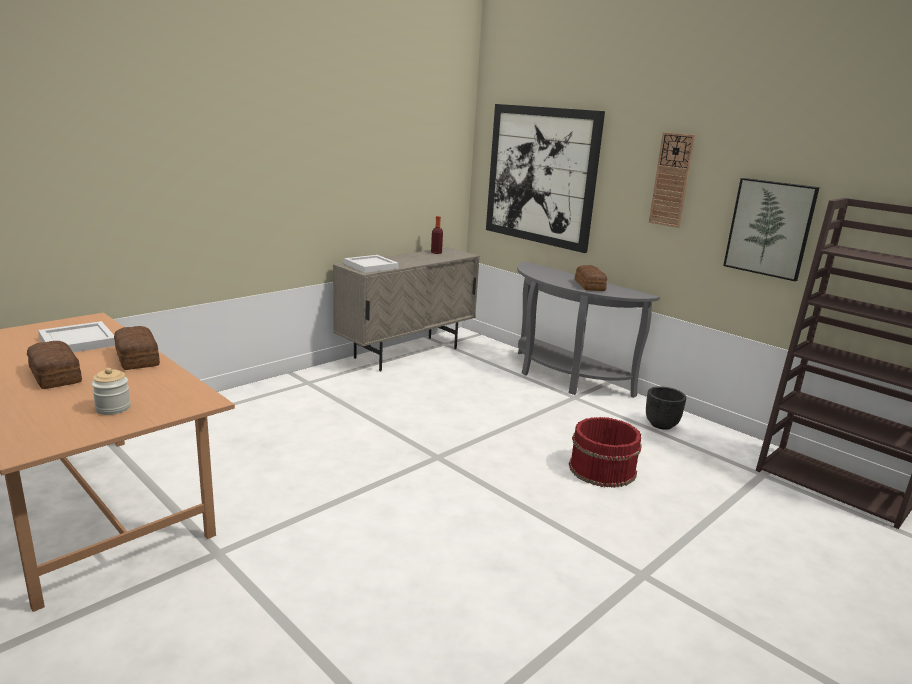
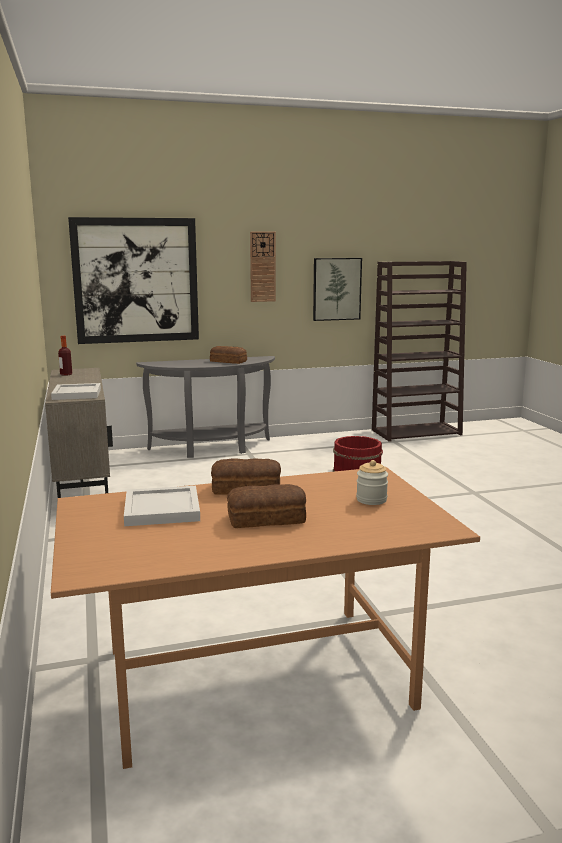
camera: 60 degrees left, 5 degrees down
black planter [646,386,686,430] -> none

